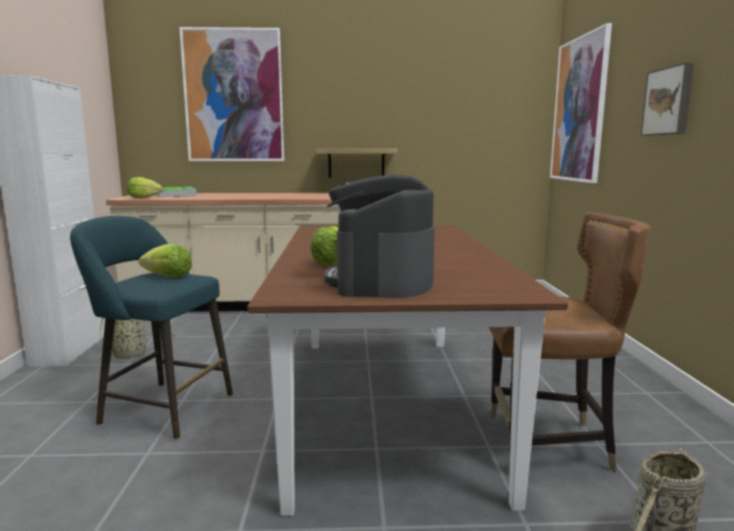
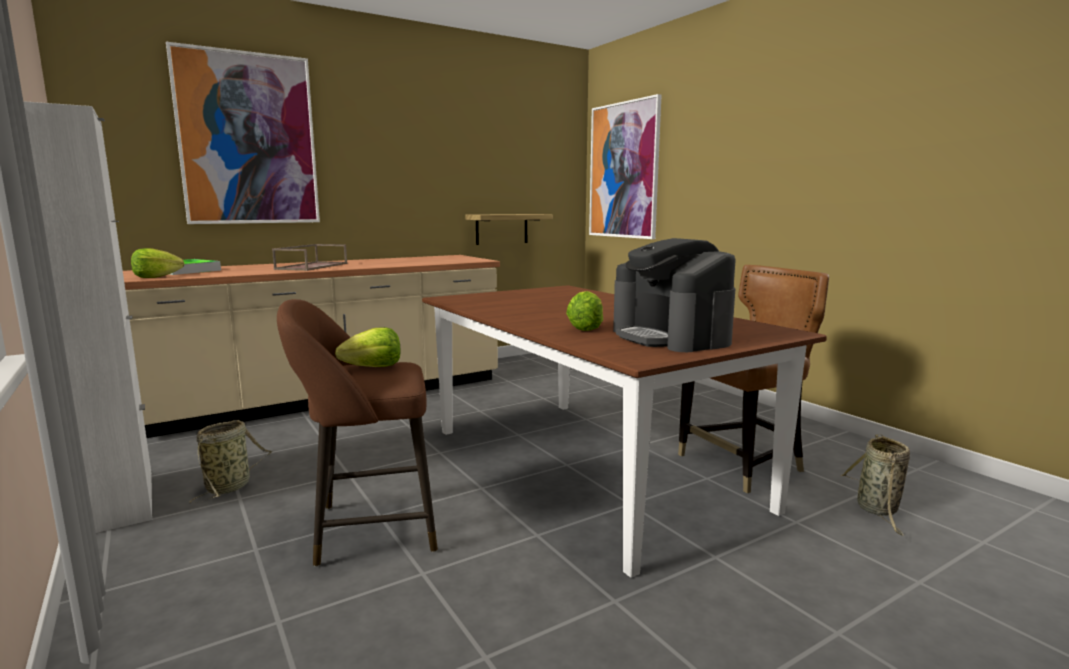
camera: 30 degrees left, 0 degrees up
turquoise stool [70,216,233,440] -> brown stool [277,299,438,567]
shelf [316,149,398,177] -> shelf moved to [465,214,553,245]
picture [641,62,694,136] -> none
none -> brown tray [272,244,347,271]

